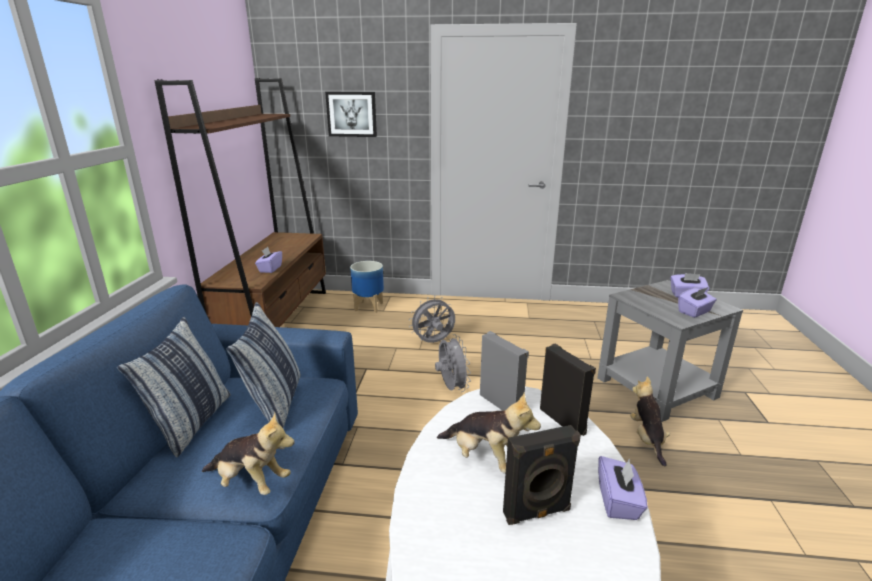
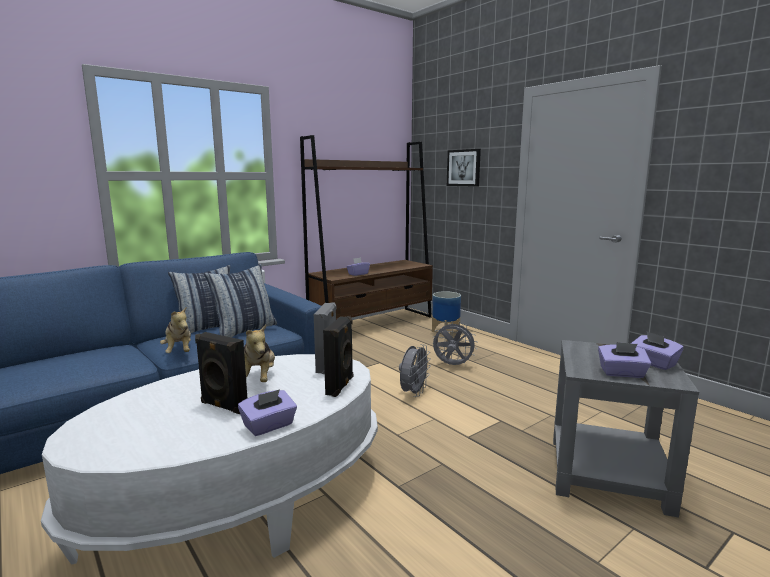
camera: 45 degrees right, 10 degrees down
plush toy [630,376,670,466] -> none

